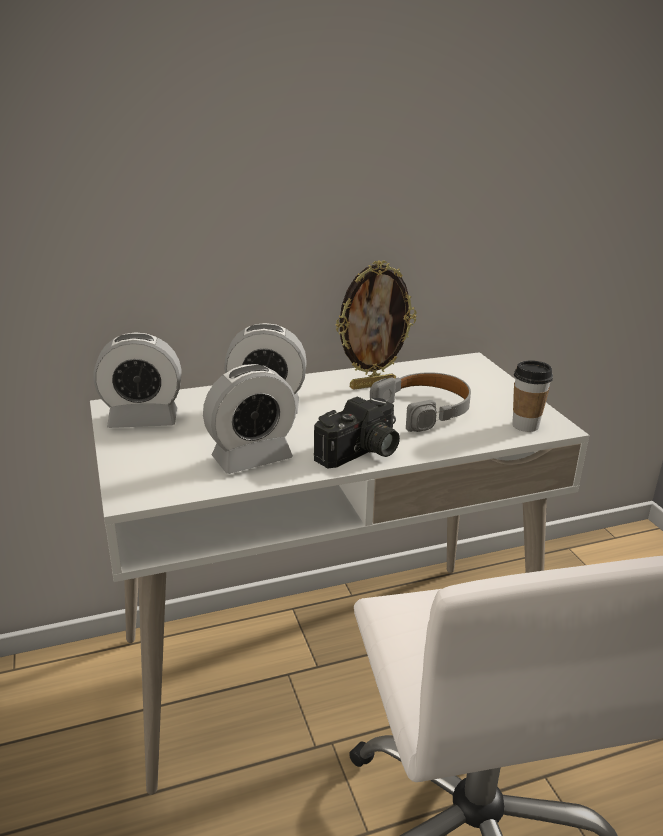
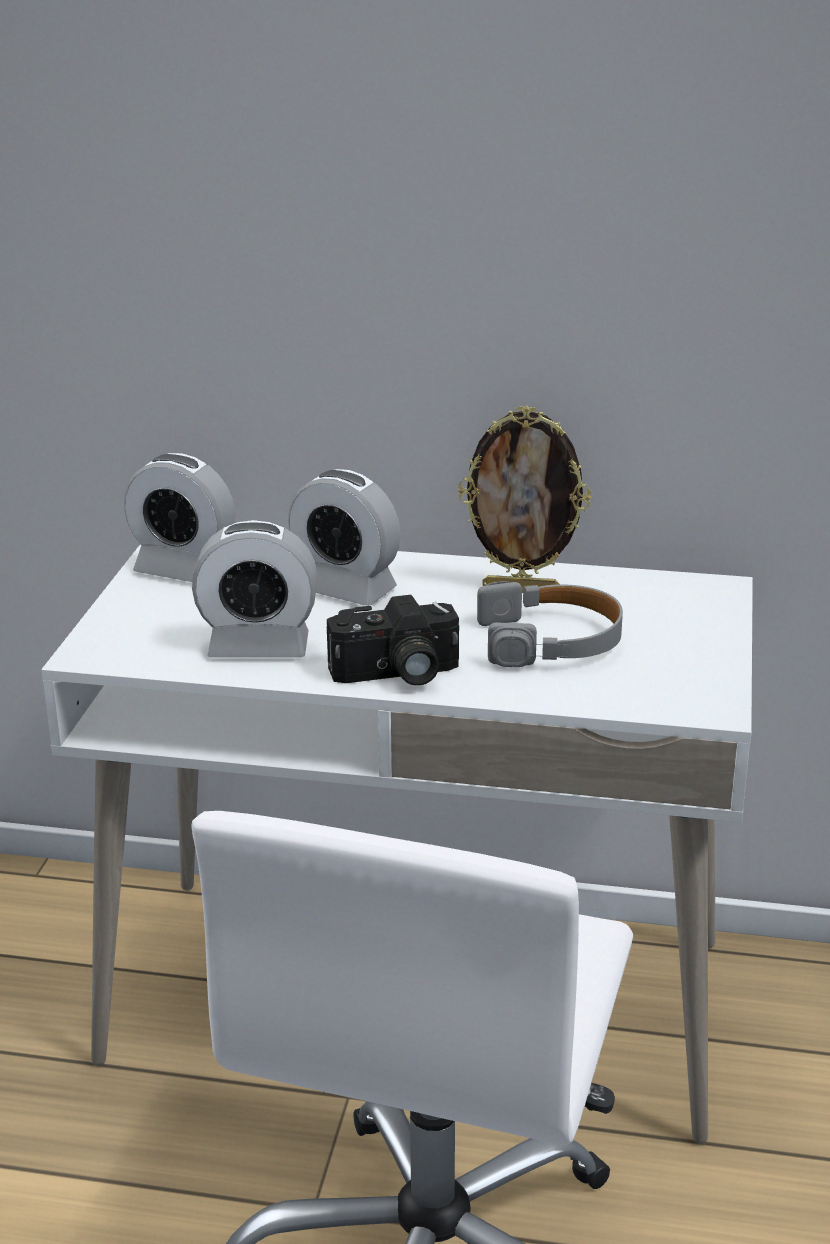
camera: 30 degrees right, 0 degrees up
cup [512,360,553,432] -> none

